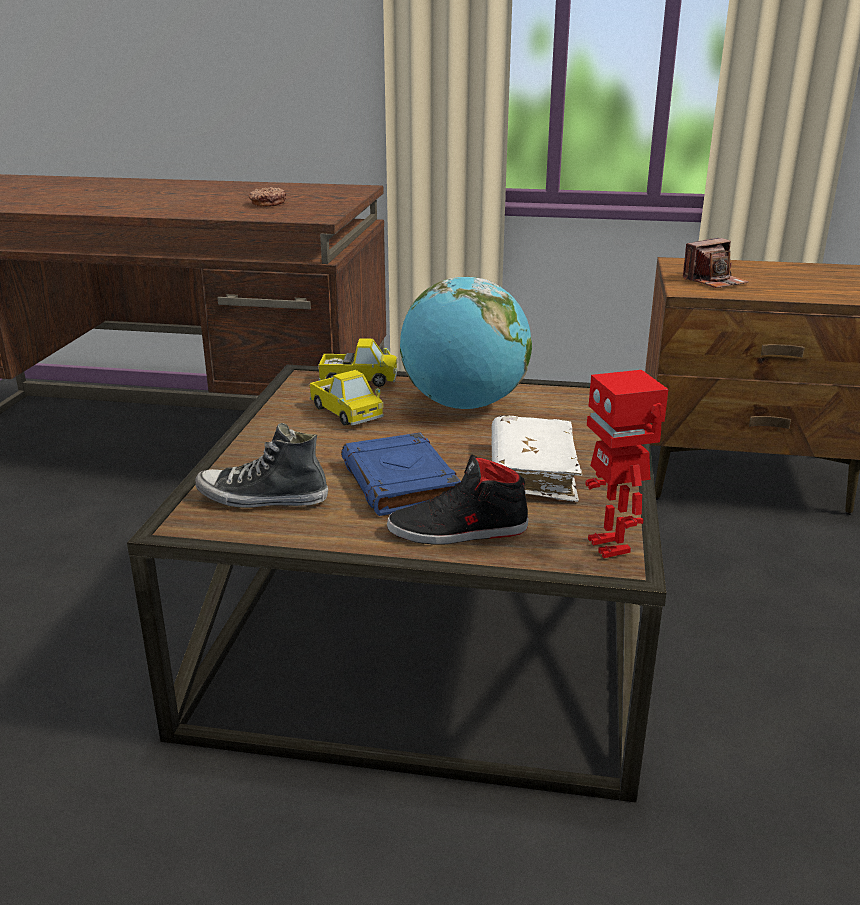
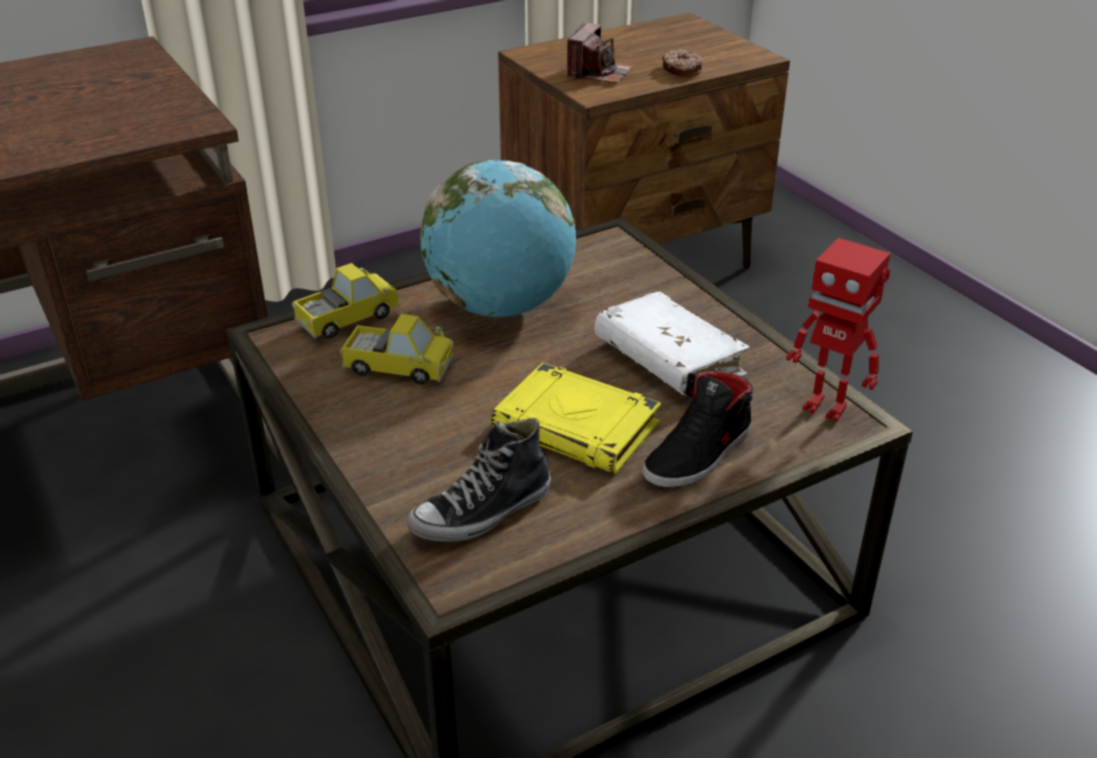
camera: 40 degrees left, 10 degrees up
donut [248,187,286,207] -> donut moved to [662,49,702,77]
blue book [341,433,461,516] -> yellow book [491,362,661,474]

